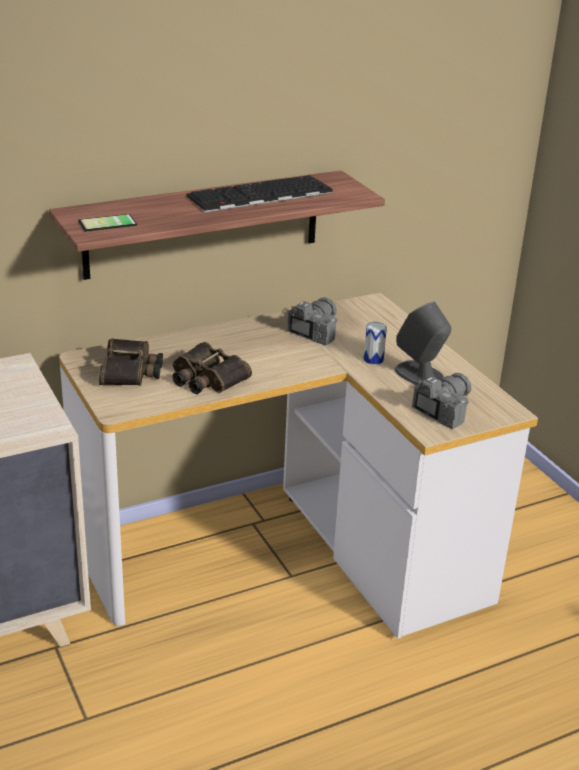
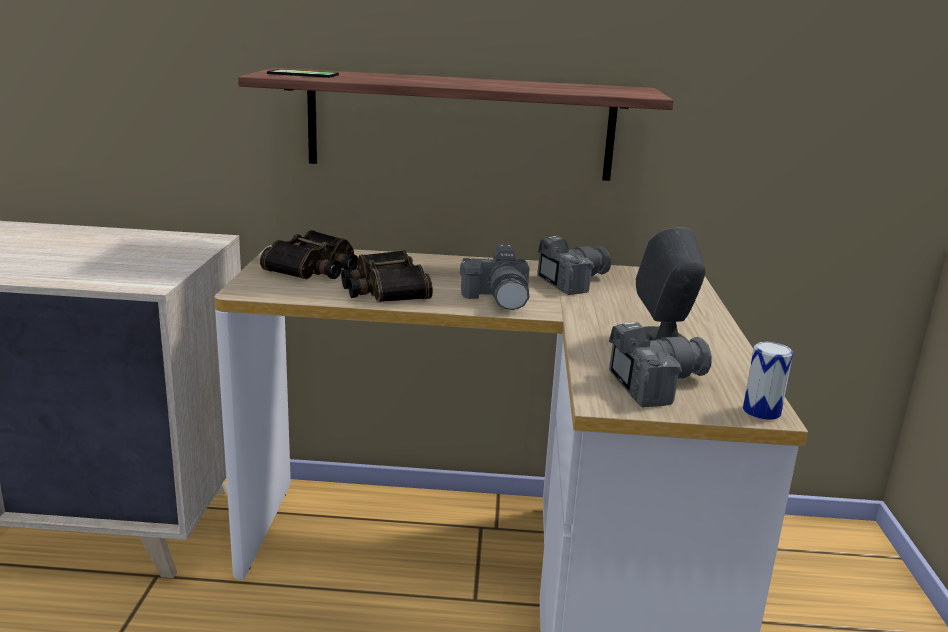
camera: 30 degrees right, 10 degrees down
keyboard [186,175,333,212] -> none
can [364,322,387,365] -> can moved to [743,342,793,420]
none -> camera [460,245,531,310]

